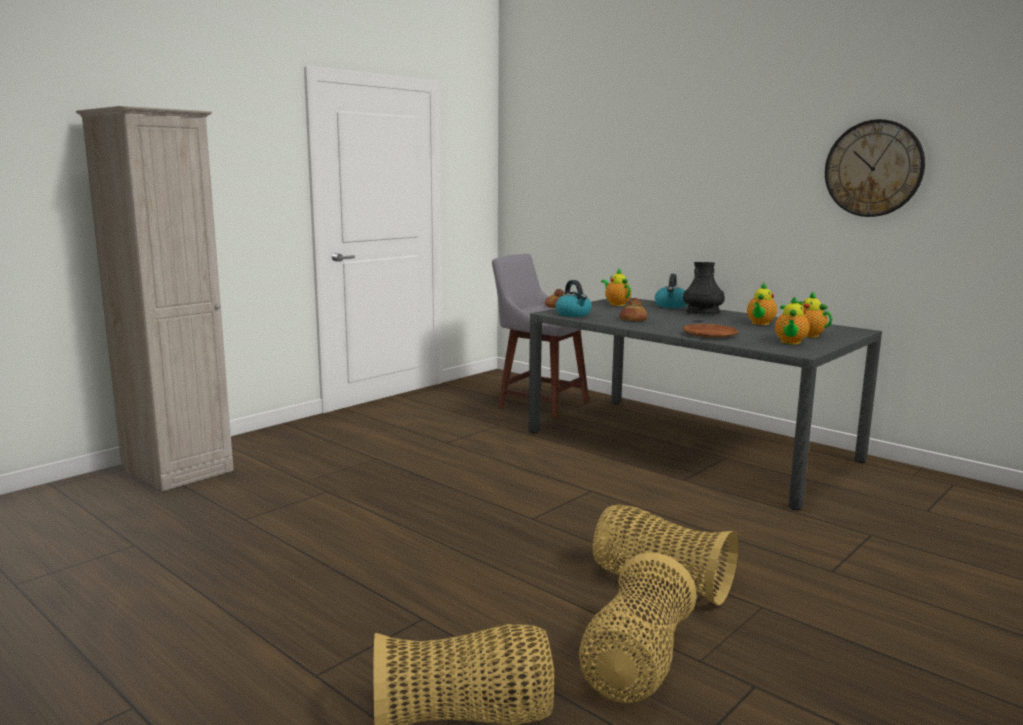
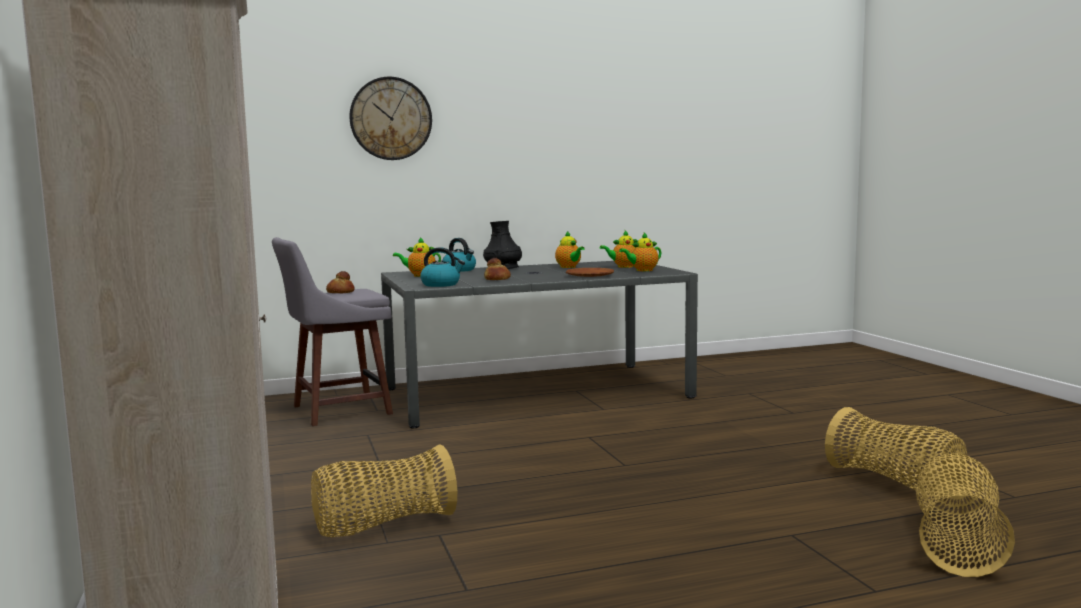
camera: 60 degrees left, 5 degrees down
basket [593,505,738,606] -> basket moved to [311,444,457,537]
teapot [775,296,809,344] -> teapot turned 105 degrees clockwise [619,233,661,271]
wall clock [825,119,925,217] -> wall clock moved to [349,77,432,160]

